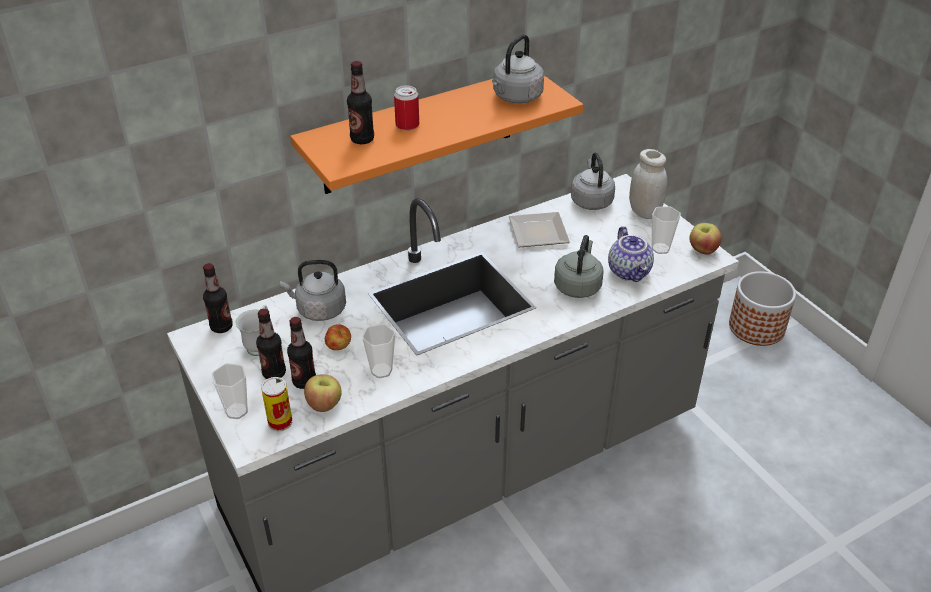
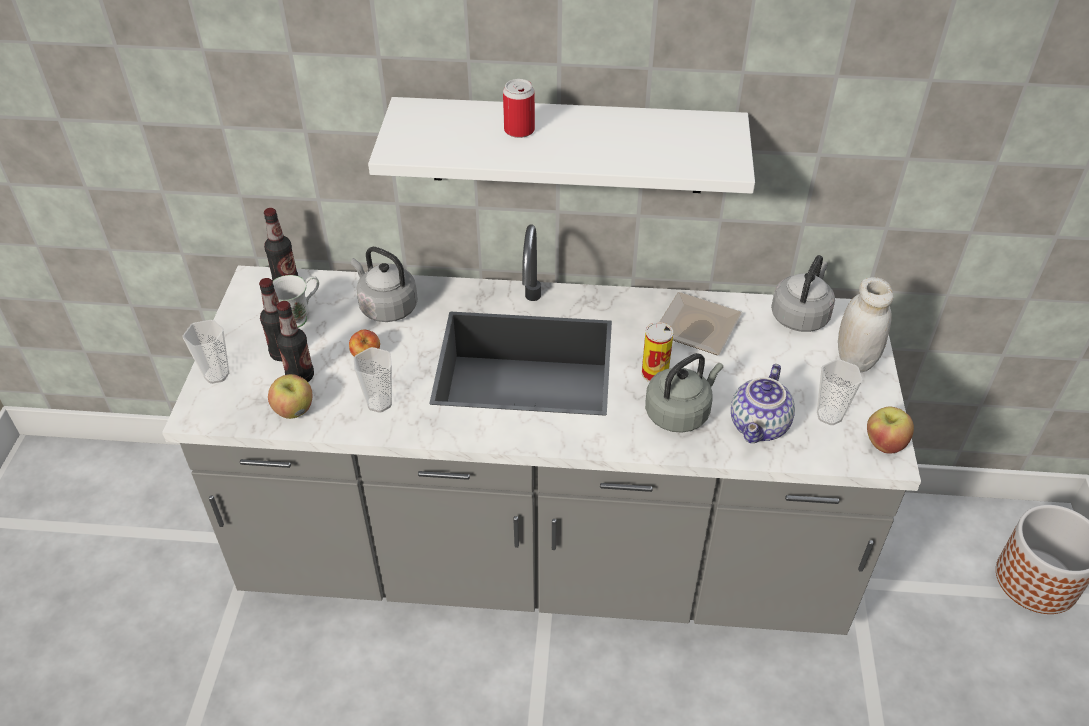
camera: 35 degrees right, 5 degrees up
can [261,377,292,431] -> can moved to [642,322,673,382]
orange shelf [290,76,583,194] -> white shelf [368,97,755,194]
bottle [347,61,374,144] -> none
grey kettle [492,34,544,103] -> none

